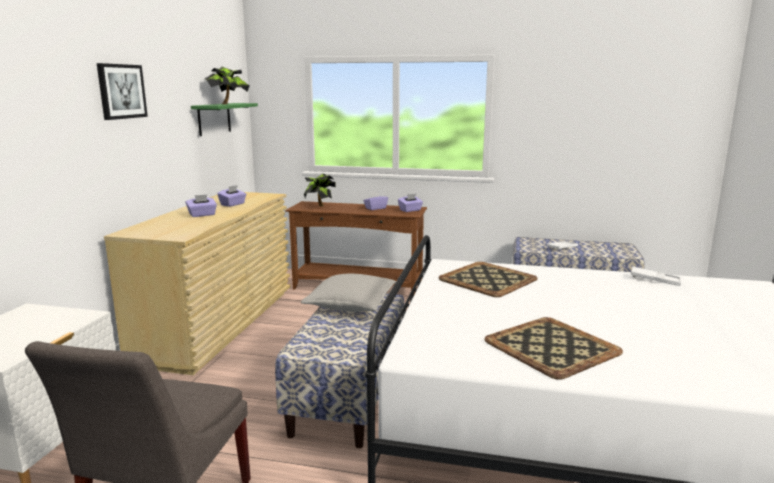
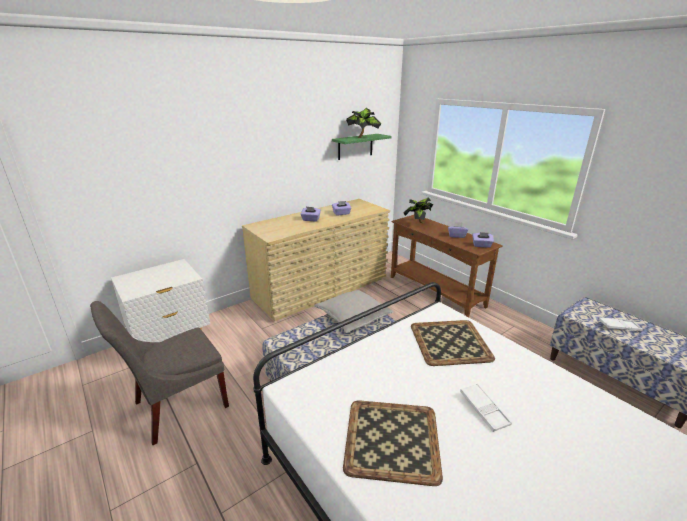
camera: 40 degrees right, 10 degrees up
picture [97,63,148,120] -> none
white tray [631,267,681,286] -> white tray moved to [460,383,512,432]

